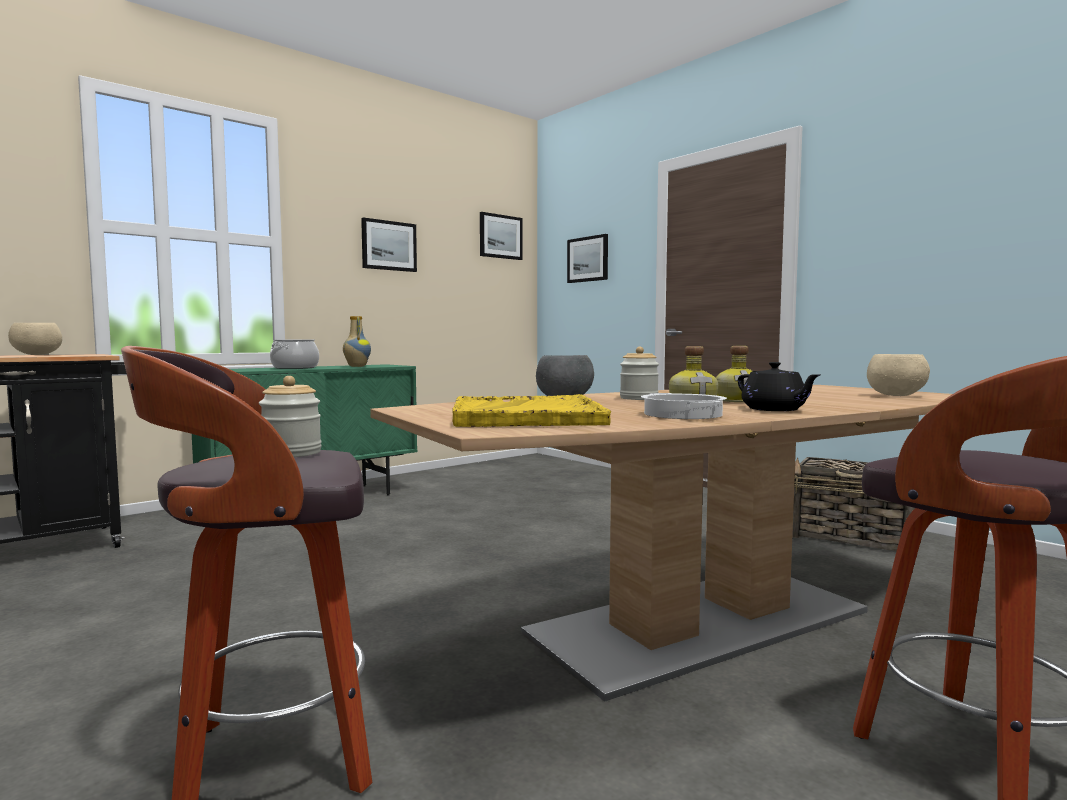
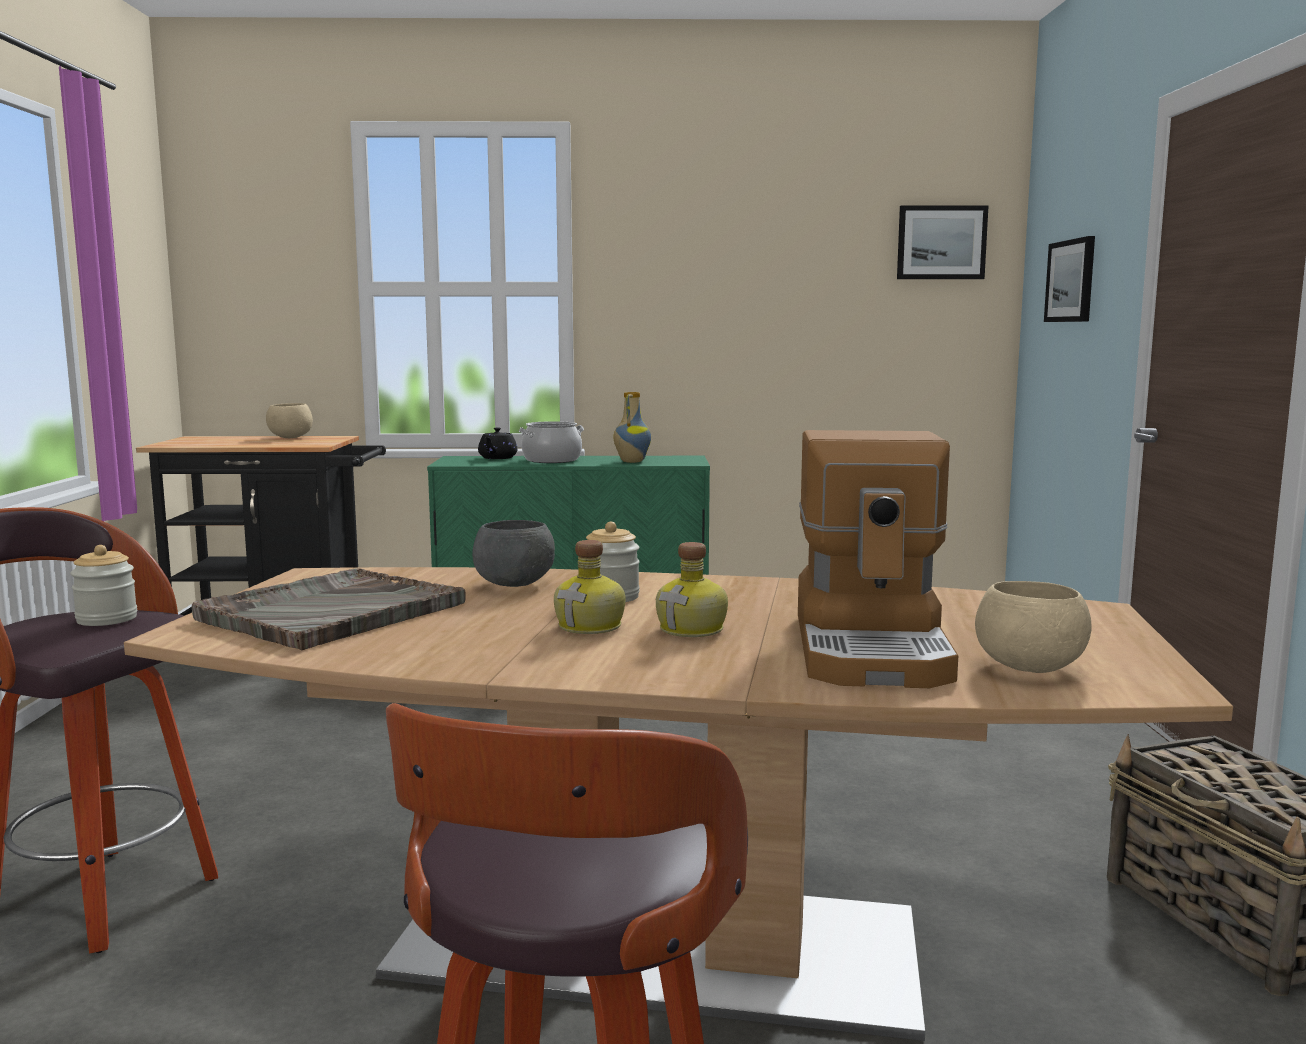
camera: 40 degrees right, 5 degrees up
picture [361,217,417,272] -> none
yellow tray [452,394,611,427] -> grey tray [192,568,465,650]
cooking pot [641,393,727,419] -> none
black teapot [738,362,820,411] -> black teapot moved to [478,427,518,459]
none -> coffee machine [798,430,958,688]

